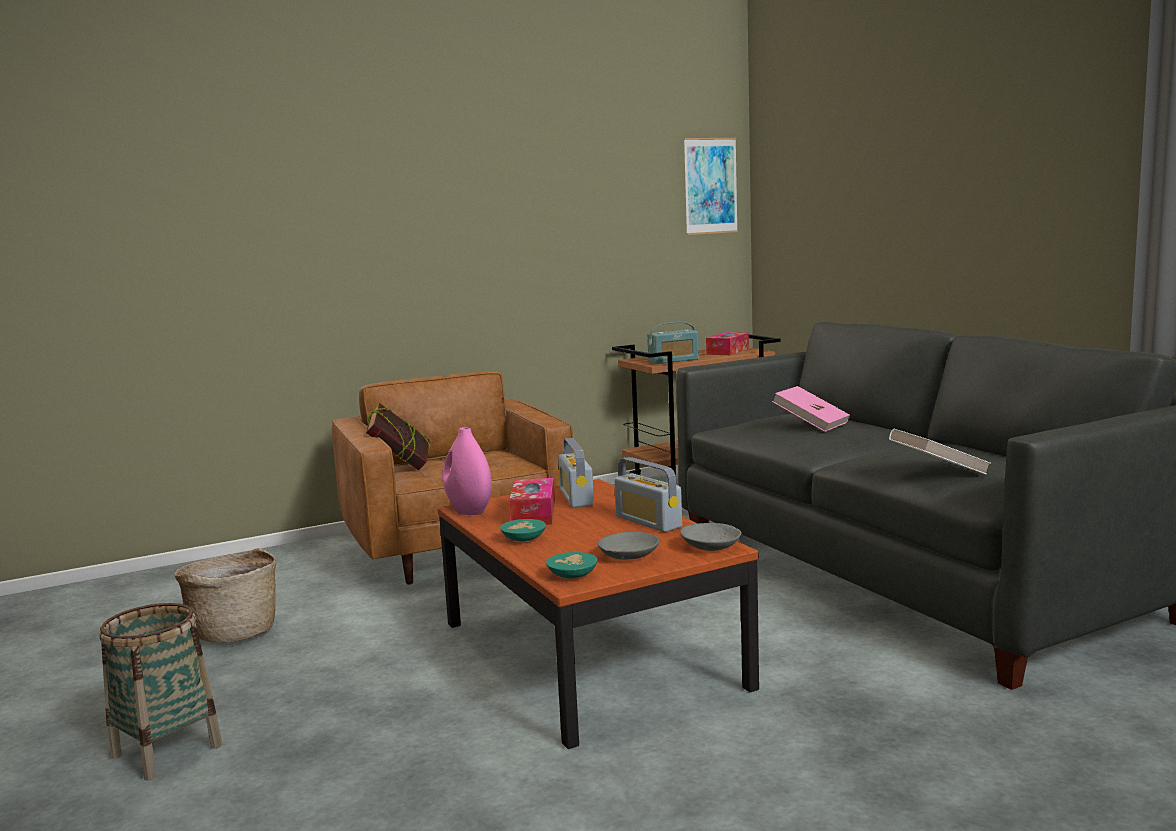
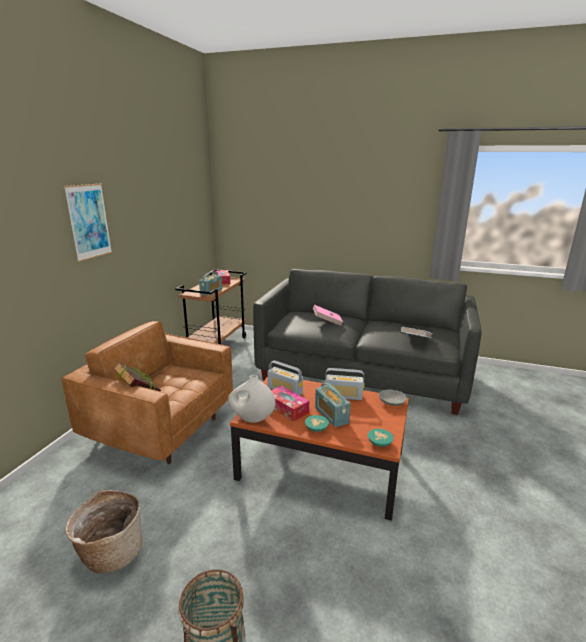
camera: 45 degrees left, 10 degrees up
pink vase [442,427,492,515] -> white vase [228,375,276,423]
grey bowl [598,532,659,560] -> none
picture [684,138,738,235] -> picture moved to [64,184,112,262]
none -> radio [315,383,351,428]

